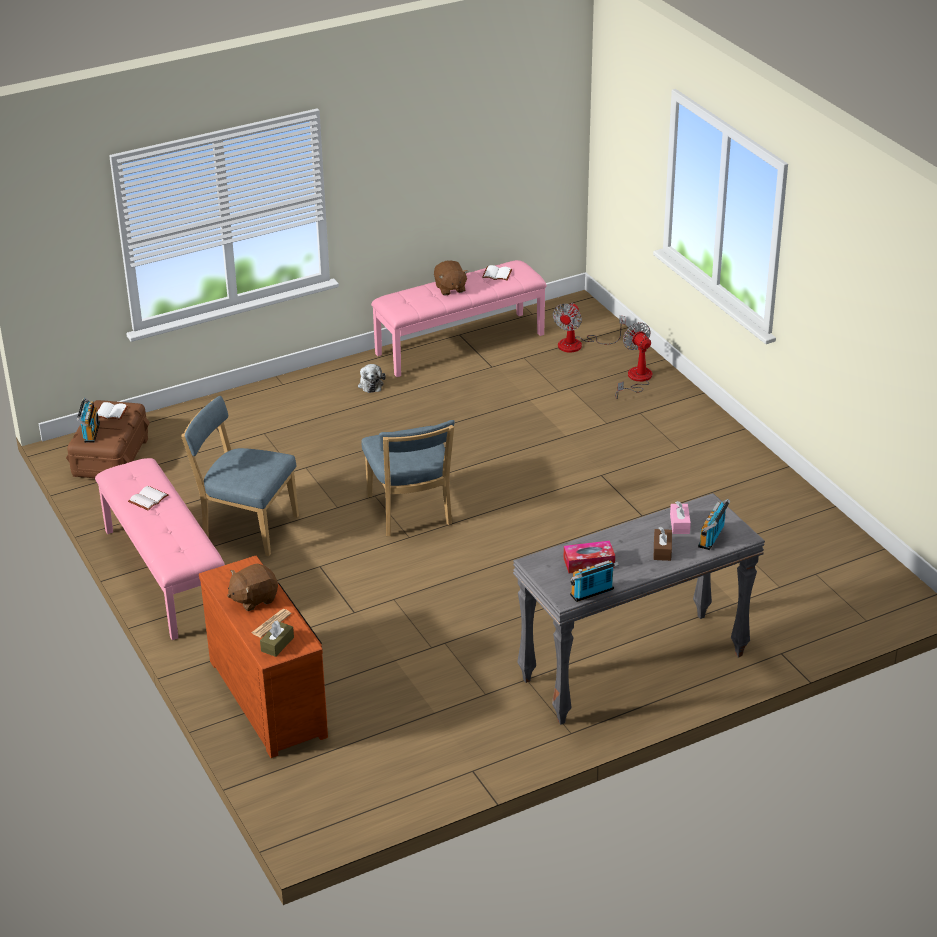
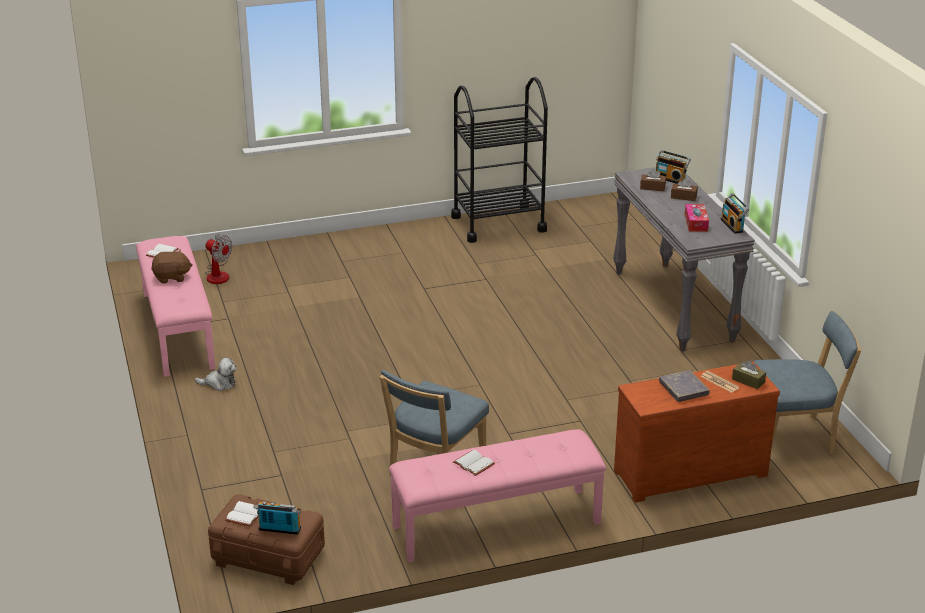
camera: 80 degrees left, 5 degrees down
brown plush toy [227,563,278,611] -> grey book [659,370,710,402]
blue chair [362,420,454,536] -> blue chair moved to [753,311,861,454]
fan [615,322,652,399] -> none
pink tissue box [670,501,691,534] -> brown tissue box [640,169,666,191]
none -> black cart [451,77,548,243]

